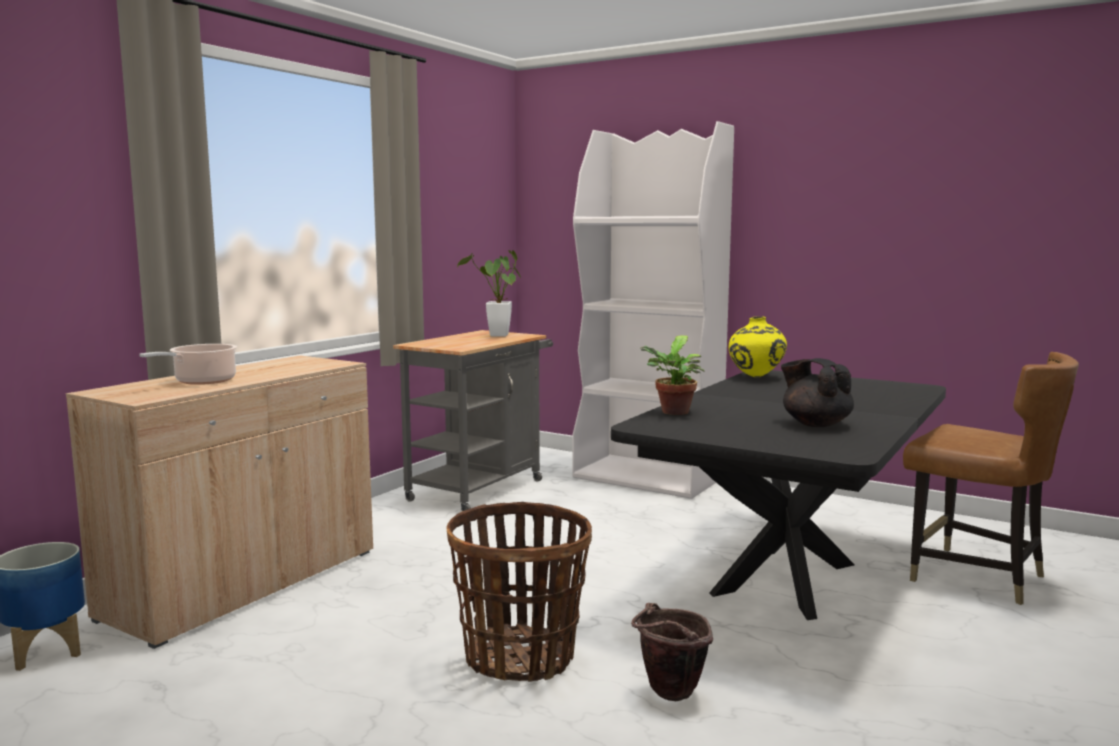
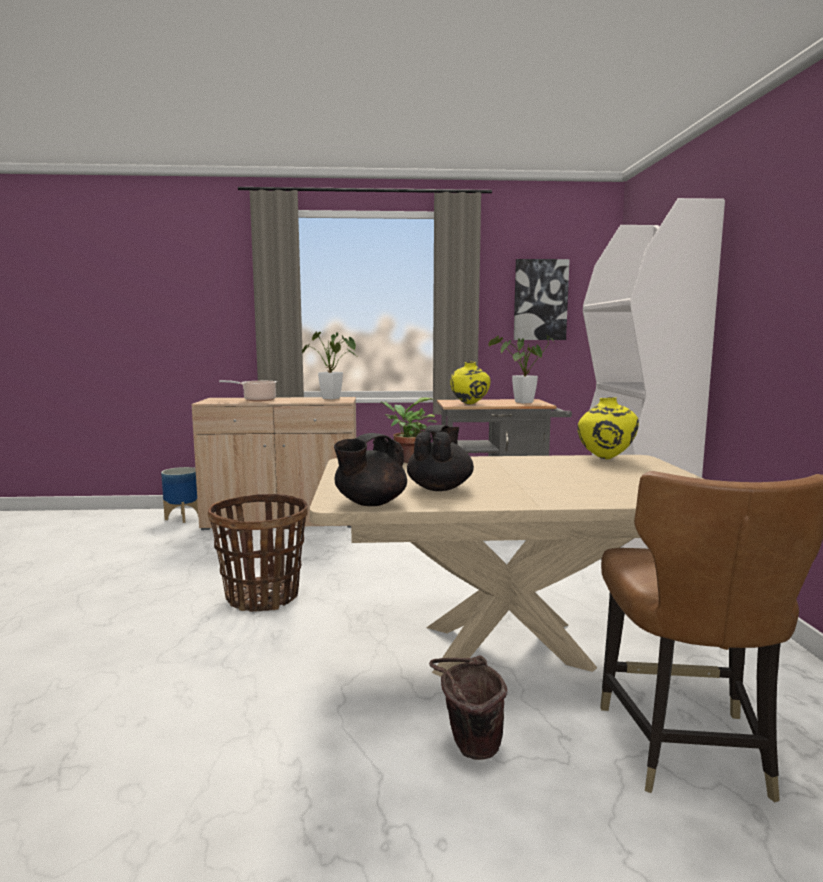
camera: 55 degrees right, 0 degrees up
black dining table [611,370,946,620] -> beige dining table [310,455,703,677]
brown bucket [631,603,713,701] -> brown bucket moved to [429,656,507,760]
none -> potted plant [302,331,356,399]
none -> black teapot [334,433,407,506]
none -> yellow vase [450,362,490,405]
none -> picture [514,259,570,340]

